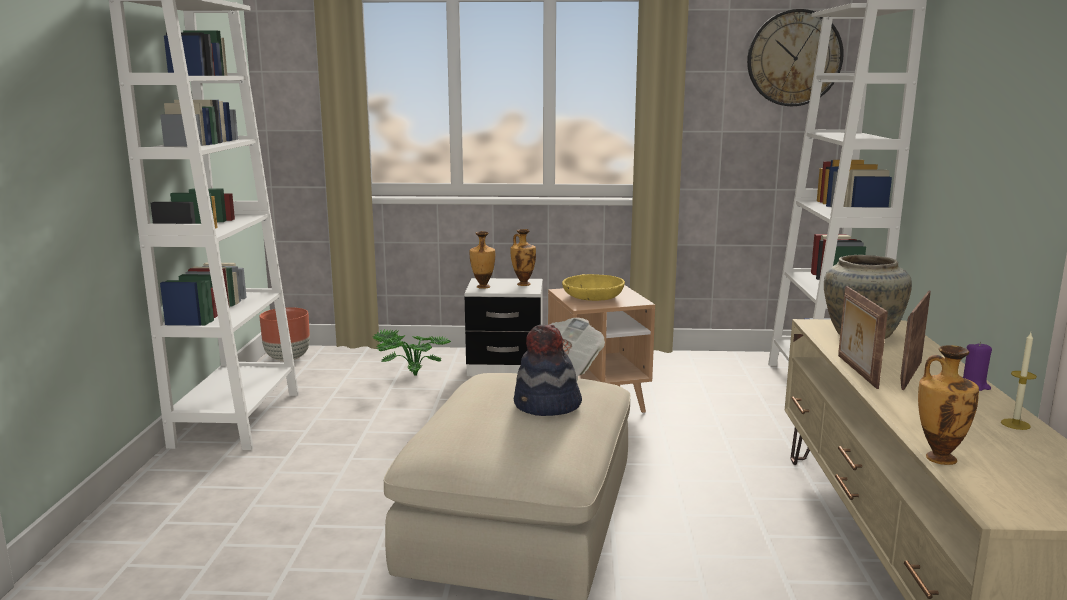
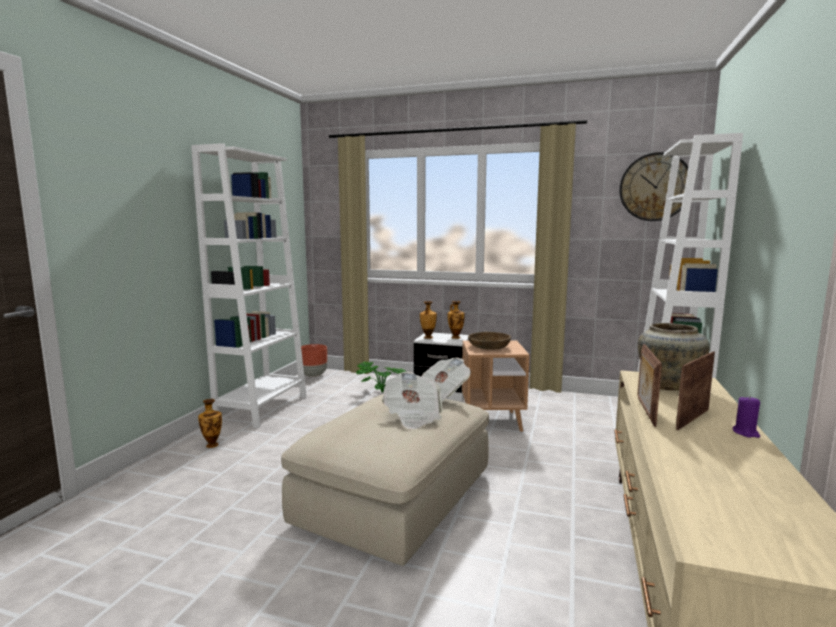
camera: 15 degrees right, 5 degrees down
hat [514,325,582,416] -> newspaper [382,372,442,430]
yellow bowl [562,274,625,301] -> brown bowl [468,332,511,350]
vase [918,345,979,465] -> vase moved to [198,399,222,448]
candle [1001,333,1037,430] -> none

